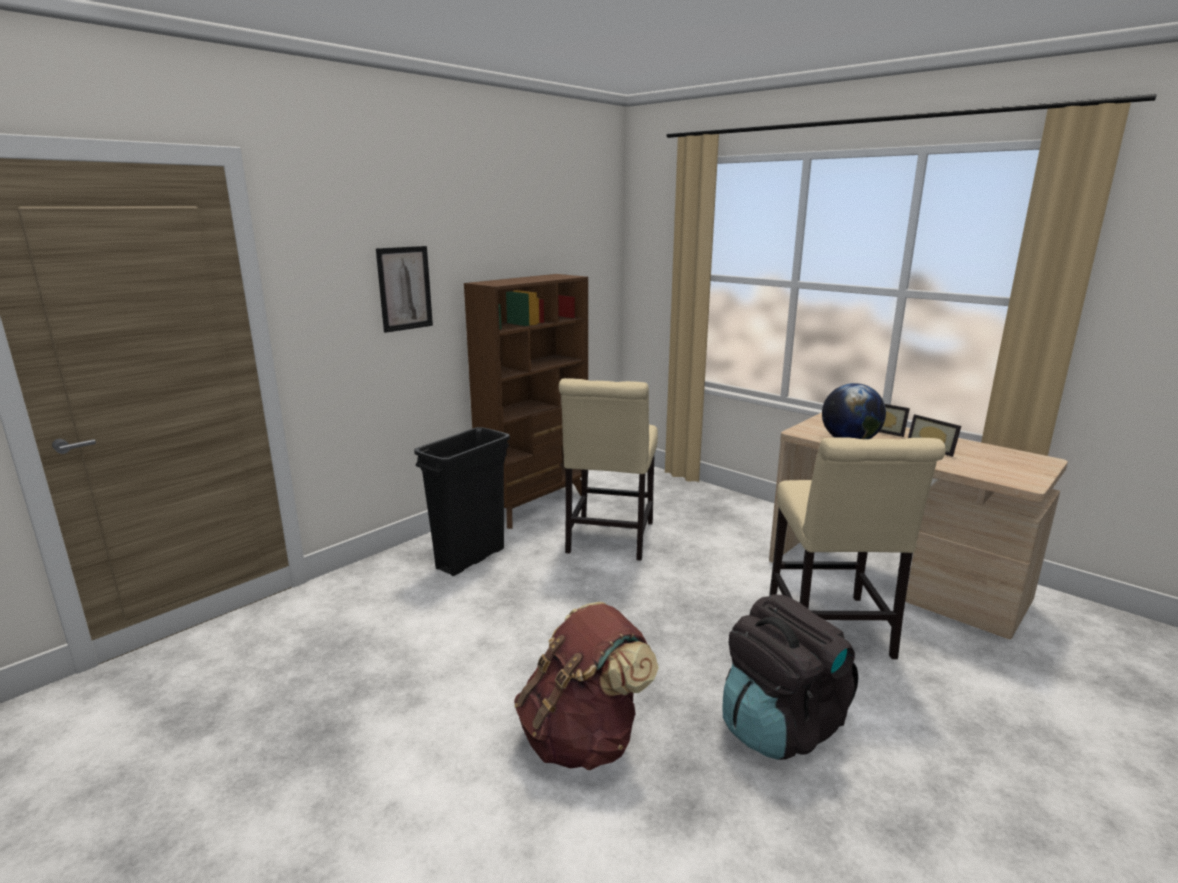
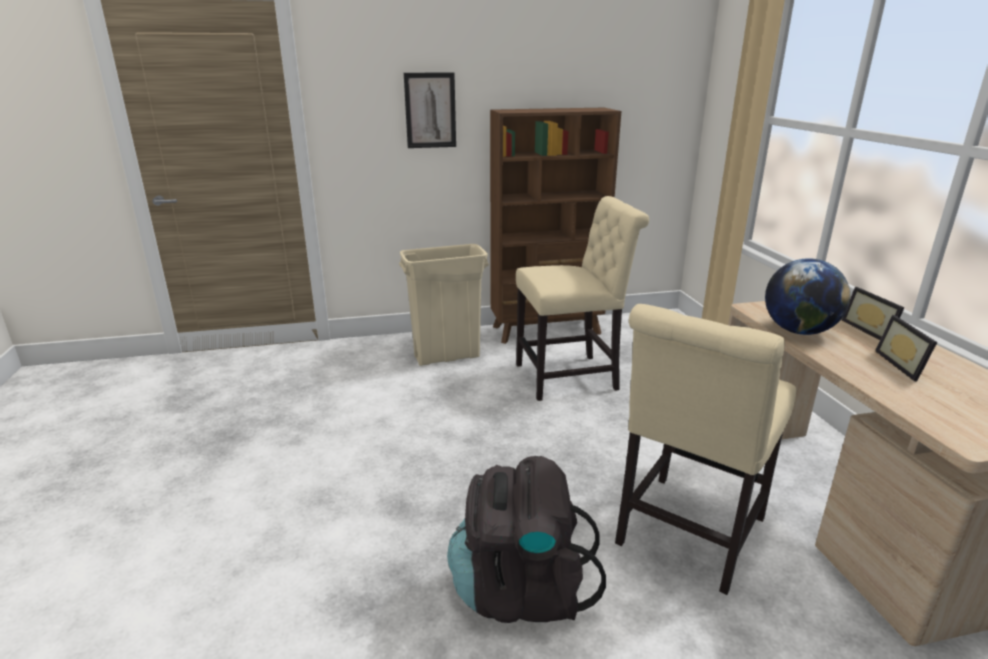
camera: 35 degrees right, 5 degrees up
black trash can [414,427,510,576] -> beige trash can [399,244,489,366]
brown backpack [514,602,659,770] -> none
beige chair [559,378,658,561] -> beige chair turned 150 degrees counterclockwise [516,196,649,401]

